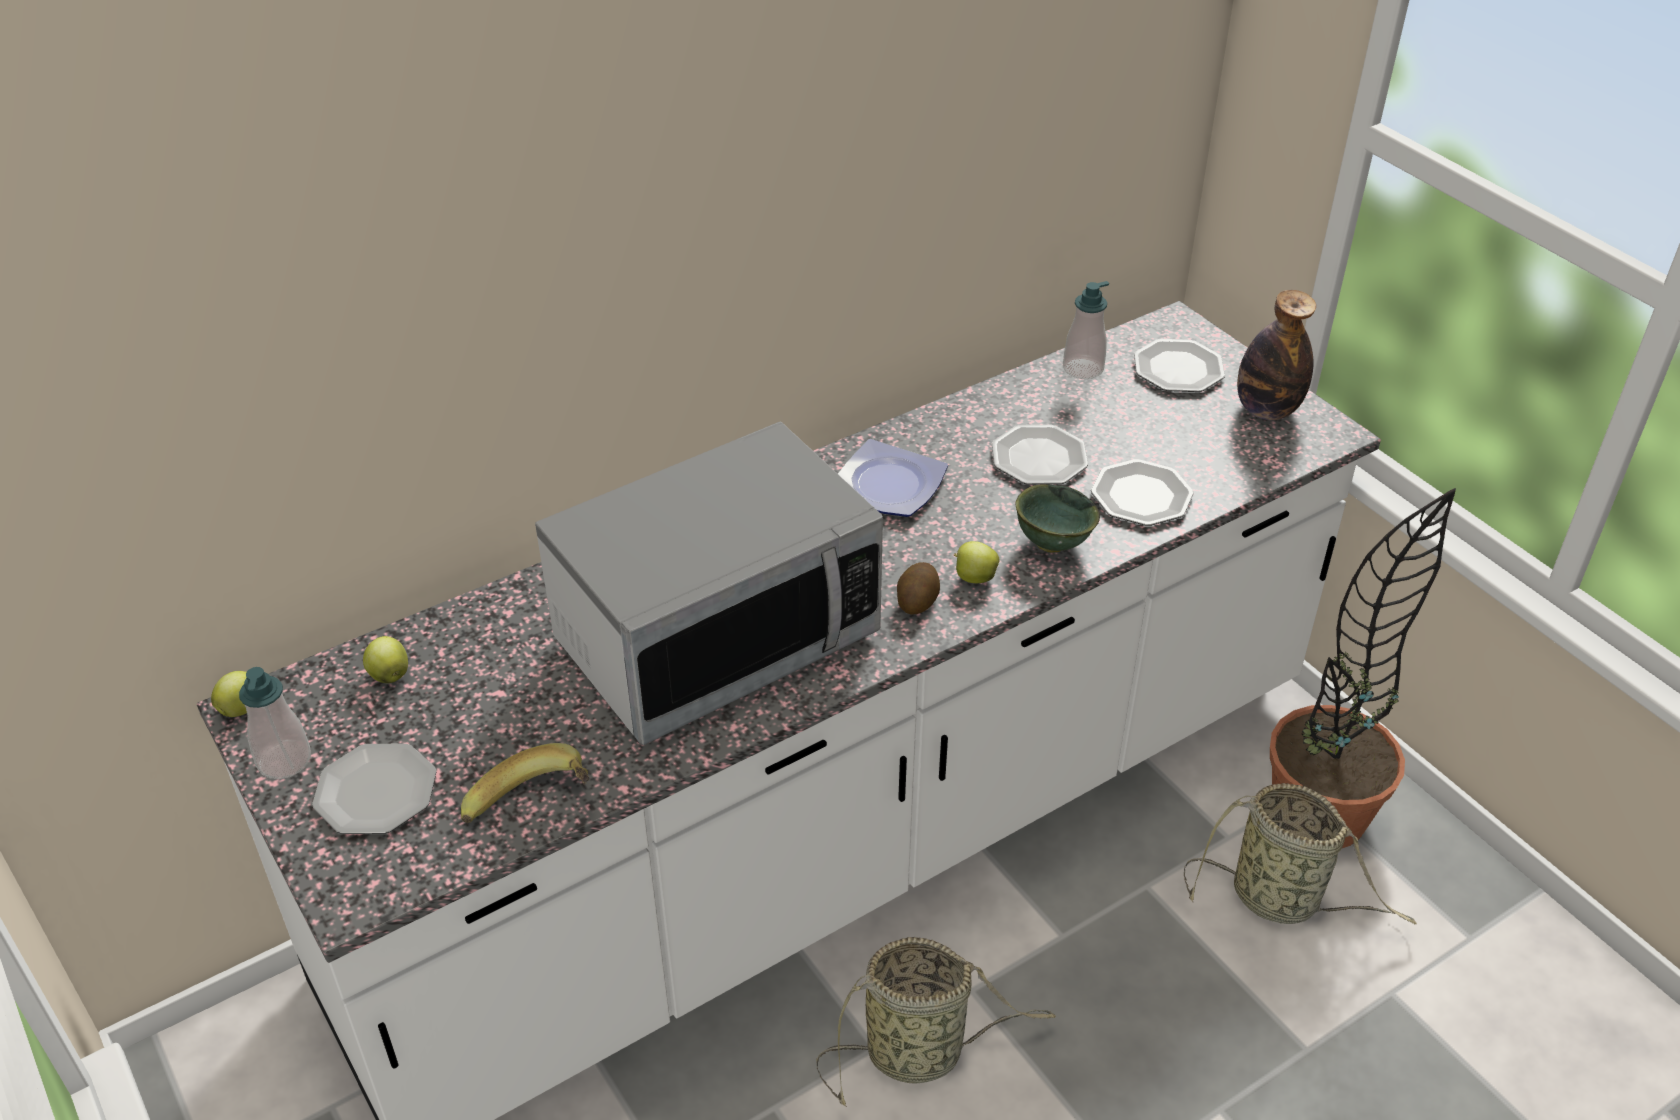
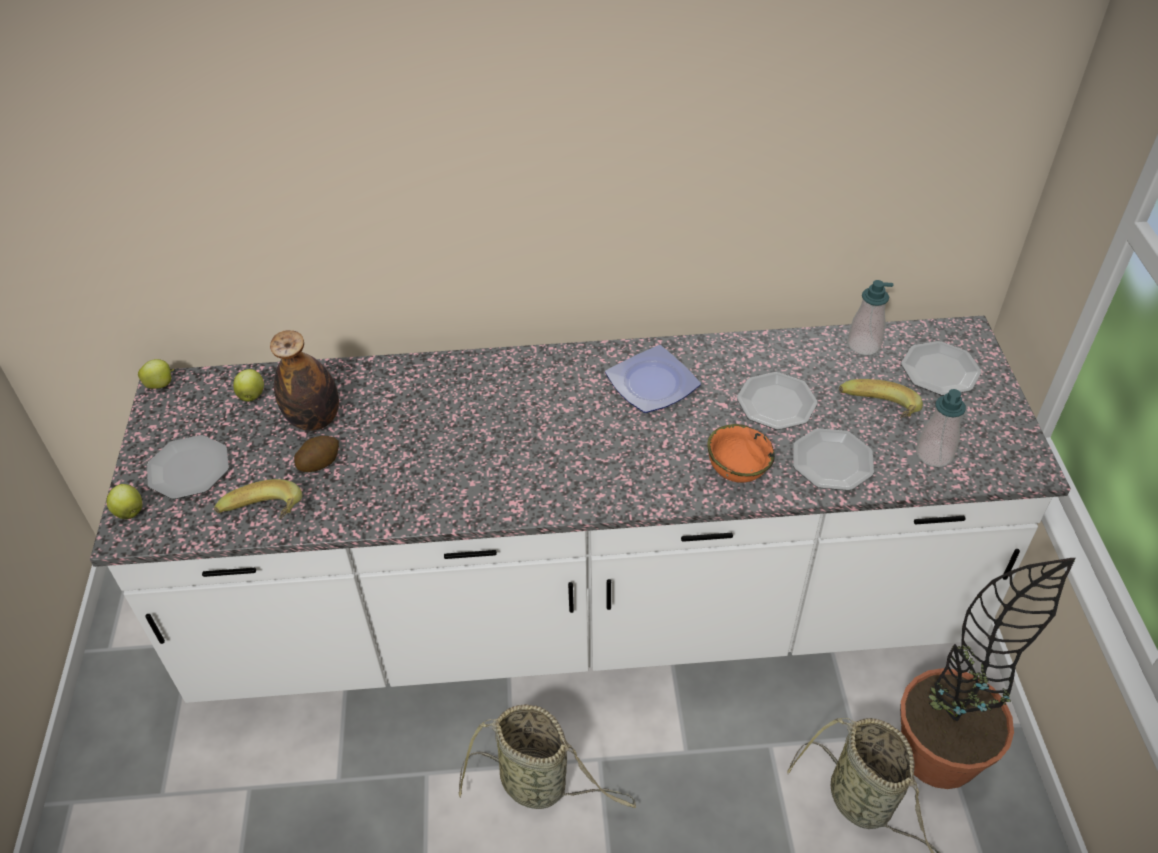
camera: 30 degrees right, 5 degrees up
soap dispenser [239,667,311,779] -> soap dispenser moved to [916,389,966,467]
microwave [535,422,883,745] -> none
potato [897,562,940,615] -> potato moved to [294,436,339,472]
apple [954,541,1000,583] -> apple moved to [107,484,142,519]
green bowl [1015,484,1100,552] -> orange bowl [707,424,775,483]
bottle [1237,290,1316,420] -> bottle moved to [270,330,339,431]
none -> banana [839,379,923,418]

